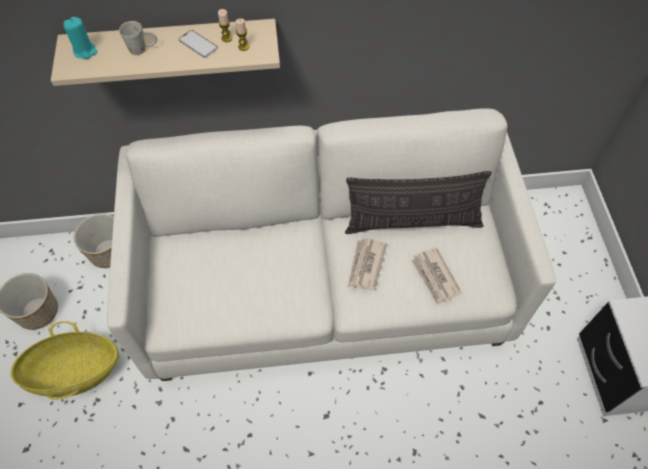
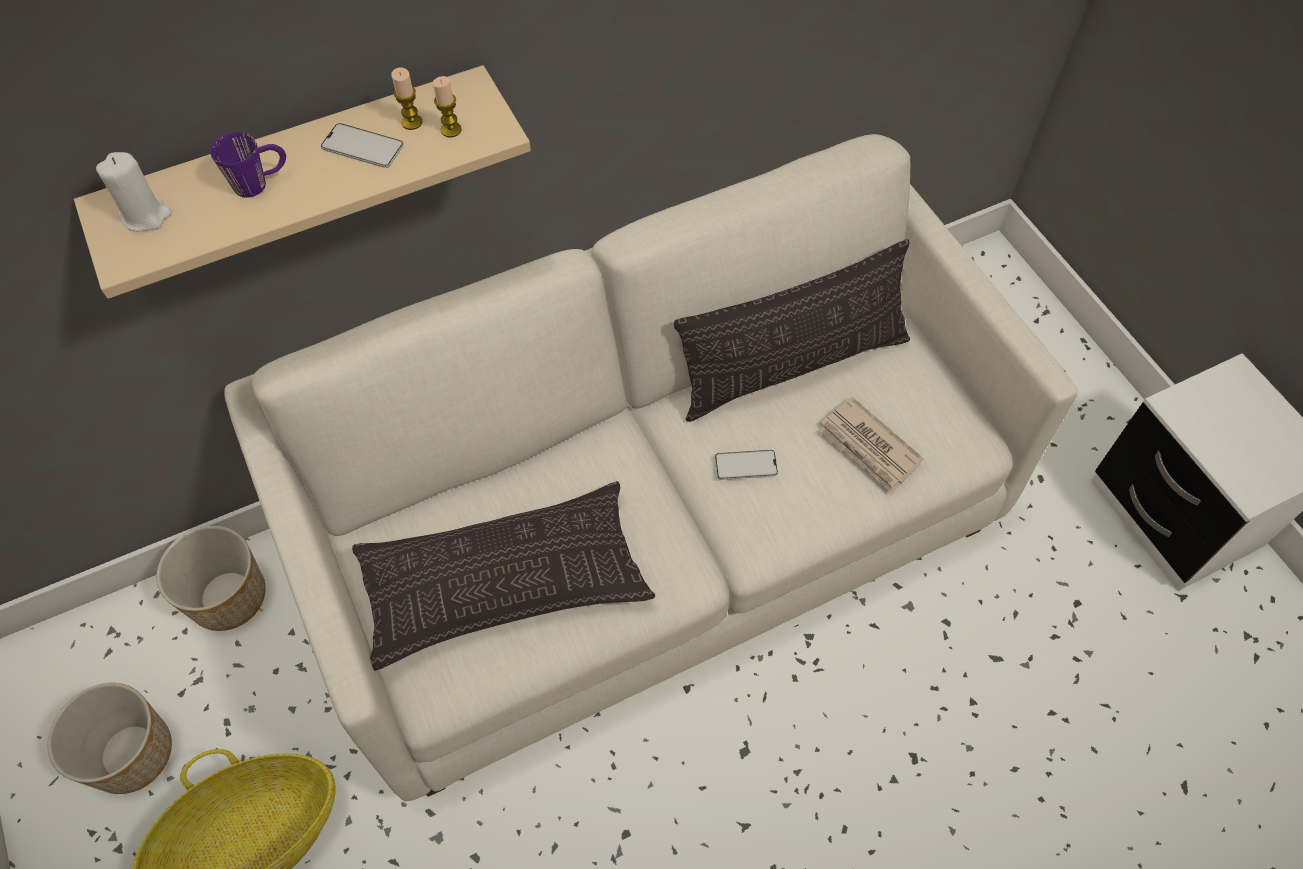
camera: 20 degrees left, 0 degrees up
turquoise candle [64,17,97,59] -> white candle [96,152,172,232]
white mug [119,21,157,55] -> purple mug [210,132,286,198]
newspaper [348,238,387,290] -> phone [715,450,778,480]
none -> pillow [352,481,655,671]

